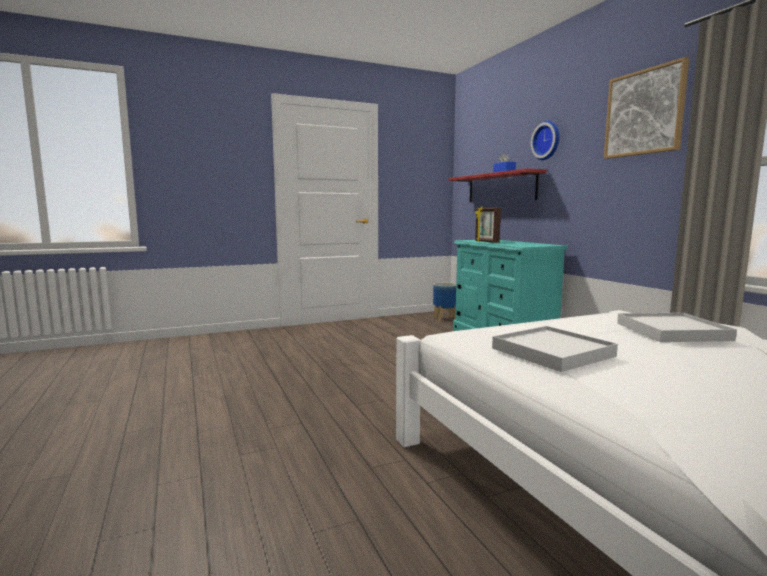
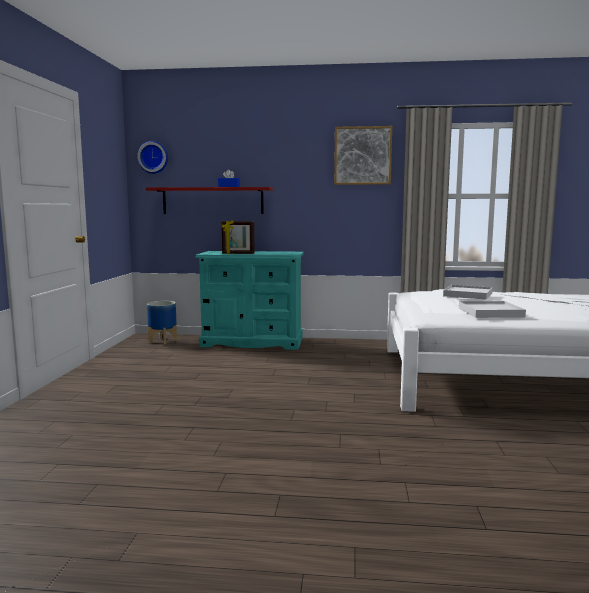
camera: 60 degrees left, 0 degrees up
wall clock [531,121,560,160] -> wall clock moved to [137,141,168,174]

